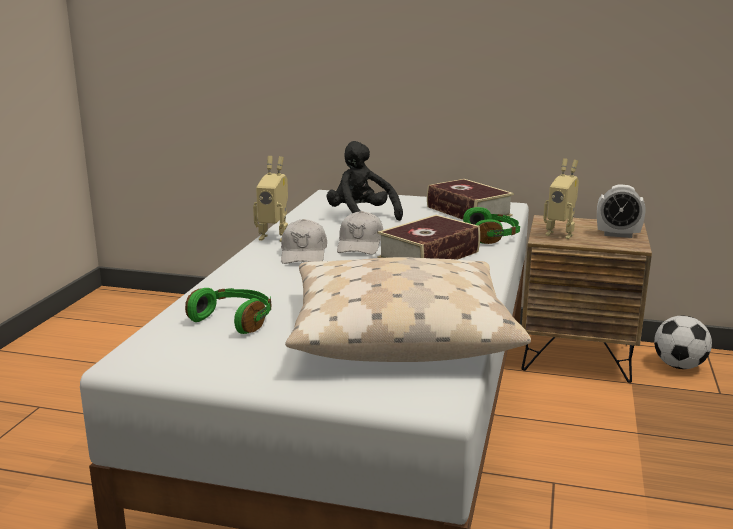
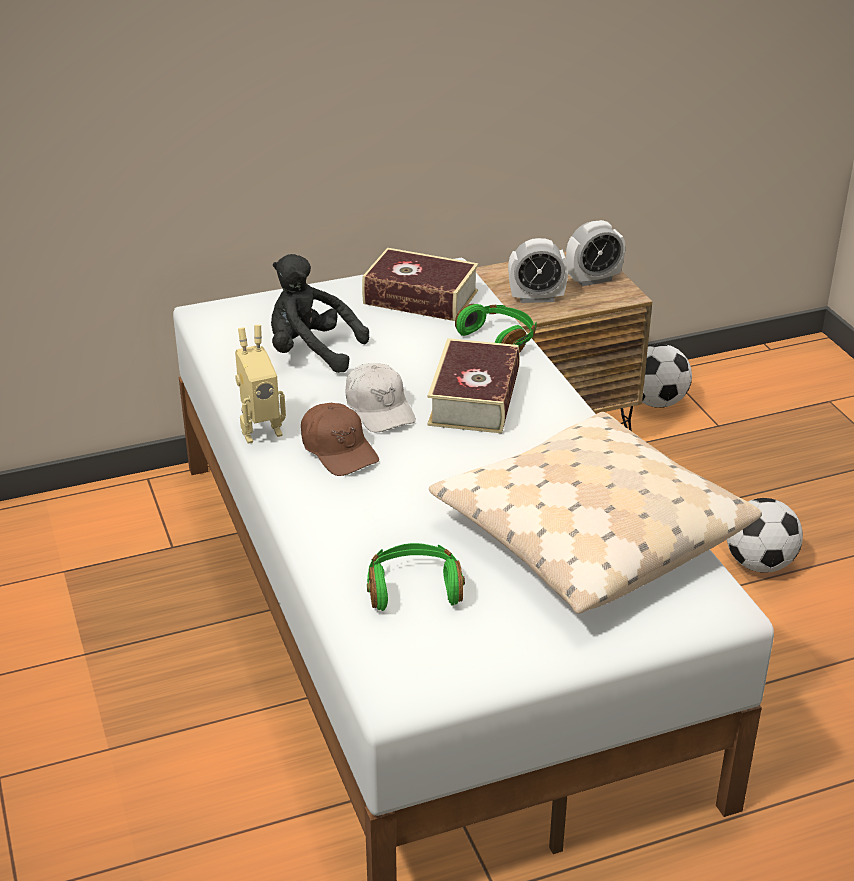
camera: 35 degrees left, 15 degrees up
white cap [281,219,327,264] -> brown cap [301,403,379,476]
toy robot [543,158,579,239] -> alarm clock [508,238,568,303]
none -> football [727,498,803,573]

